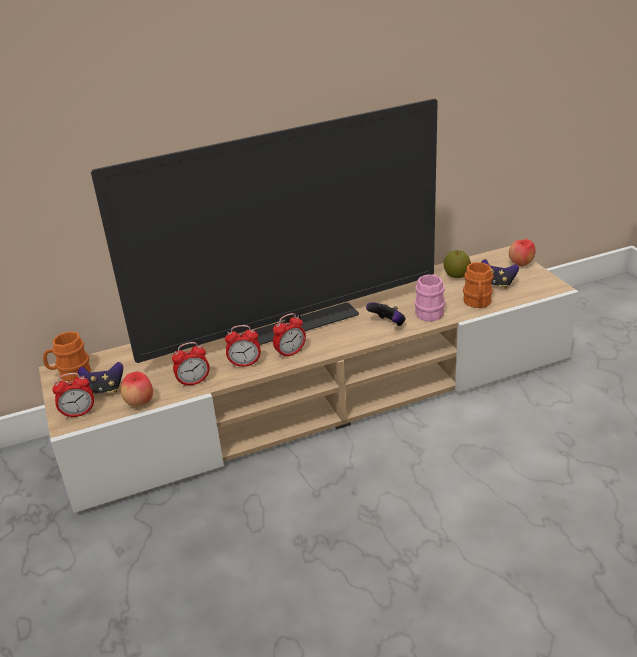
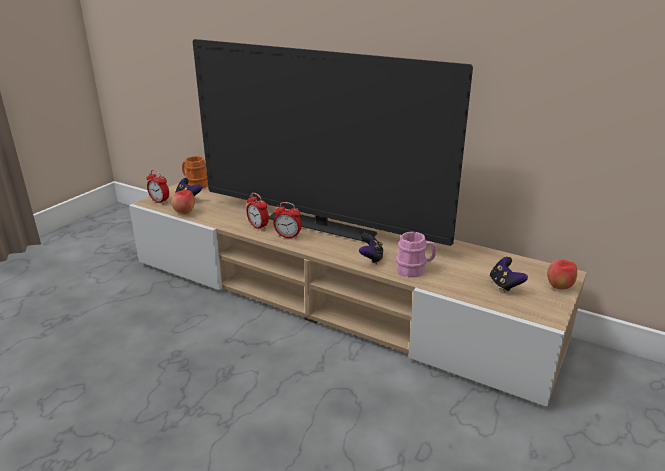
camera: 50 degrees right, 5 degrees down
alarm clock [172,342,210,388] -> none
apple [443,250,471,278] -> none
orange mug [463,262,493,308] -> none

